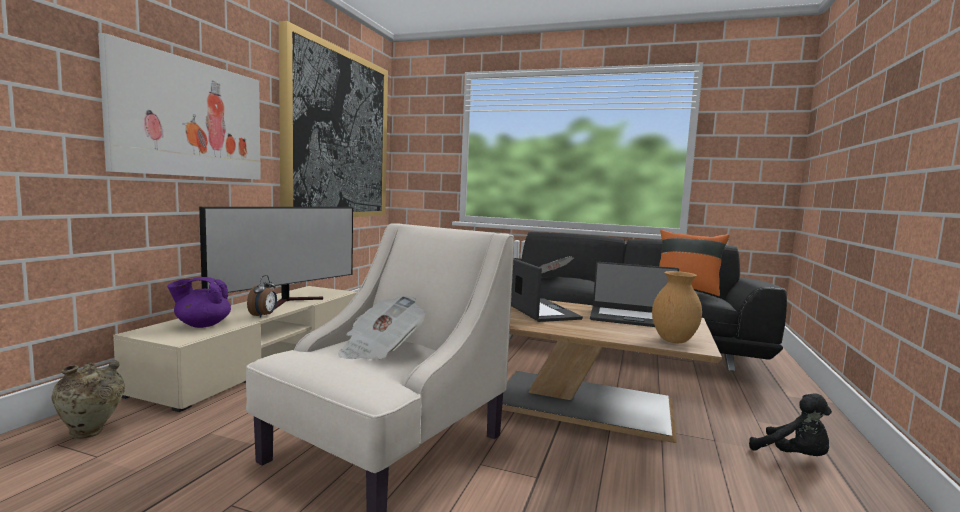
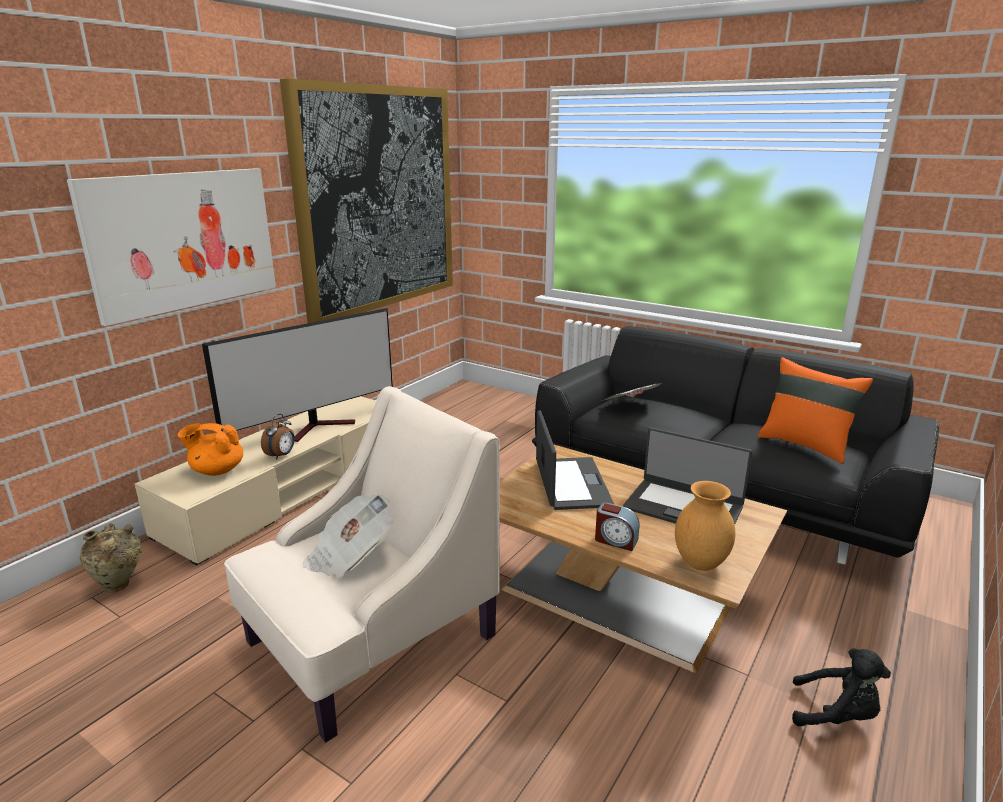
camera: 15 degrees right, 15 degrees up
purple teapot [167,277,231,328] -> orange teapot [178,423,243,476]
black plush toy [749,393,832,456] -> black plush toy turned 45 degrees counterclockwise [792,648,891,726]
none -> alarm clock [595,502,640,551]

